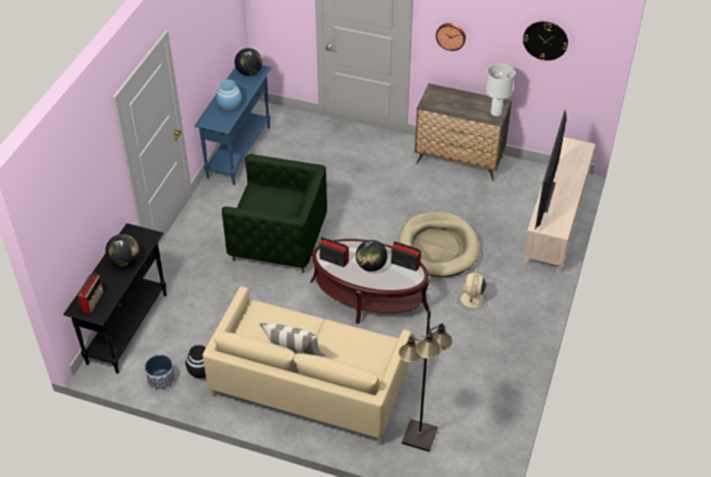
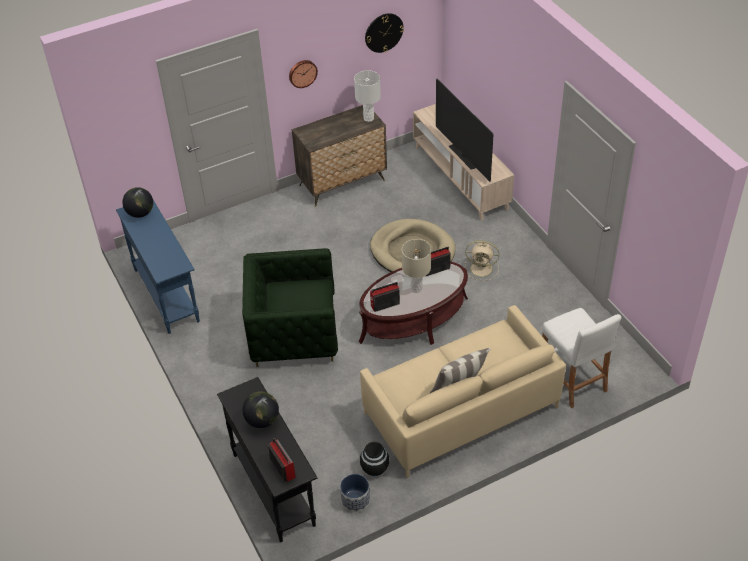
camera: 45 degrees left, 0 degrees up
blue vase [216,79,241,112] -> none
green armchair [222,154,327,273] -> green armchair turned 150 degrees counterclockwise [242,248,338,367]
globe [356,240,387,272] -> beige table lamp [402,239,431,293]
black floor lamp [399,309,453,452] -> white stool [542,308,622,408]
beige fan [455,267,490,314] -> beige fan turned 45 degrees counterclockwise [465,240,499,281]

